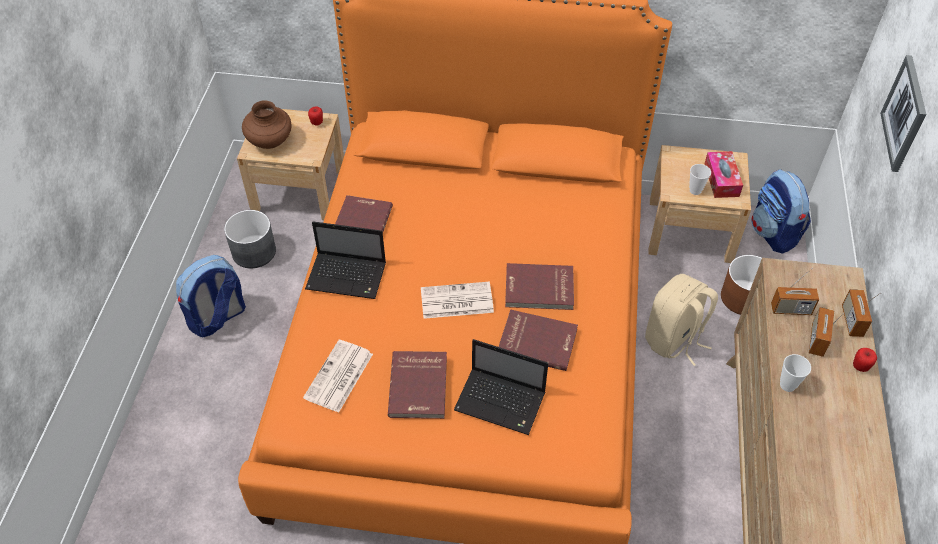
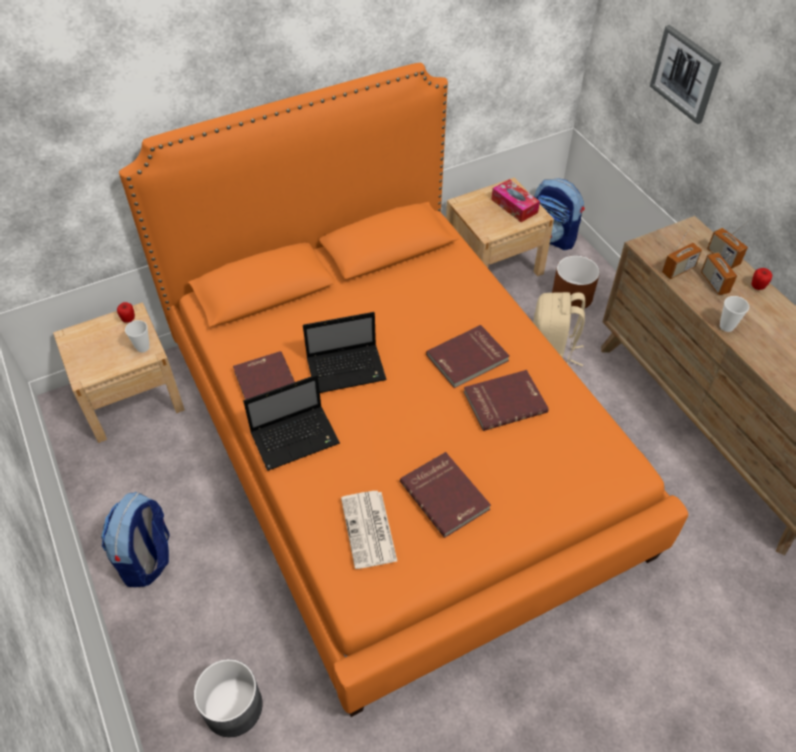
camera: 35 degrees left, 0 degrees up
grey planter [224,210,276,268] -> grey planter moved to [194,659,262,737]
brown vase [242,100,292,149] -> none
newspaper [421,282,494,319] -> none
laptop [454,339,548,435] -> laptop moved to [303,312,387,393]
cup [689,164,711,195] -> cup moved to [125,320,150,353]

